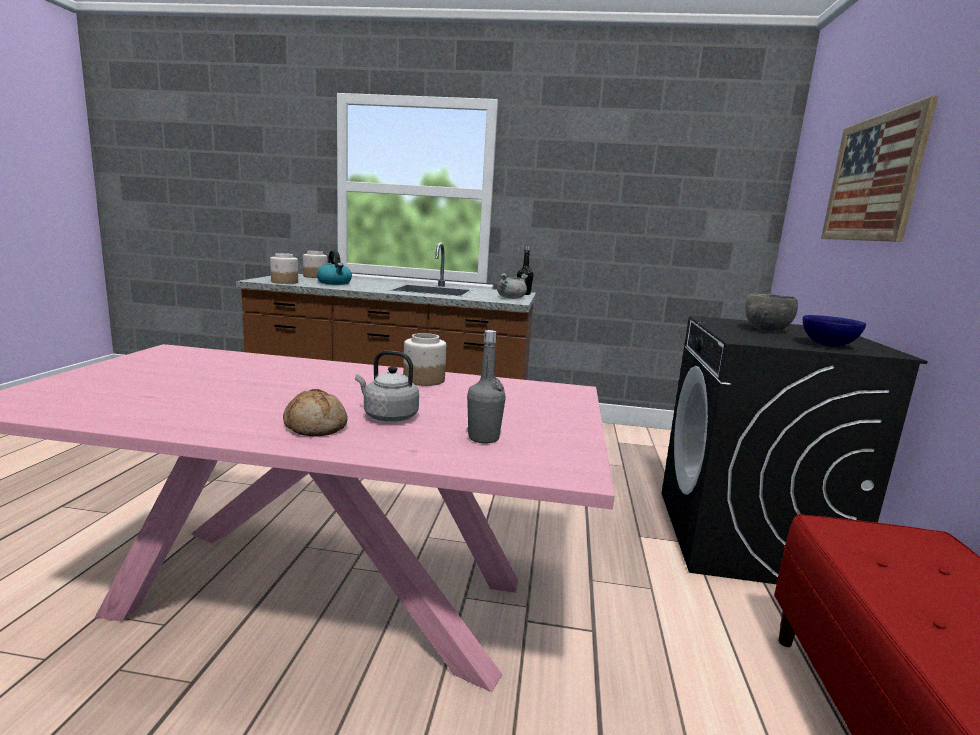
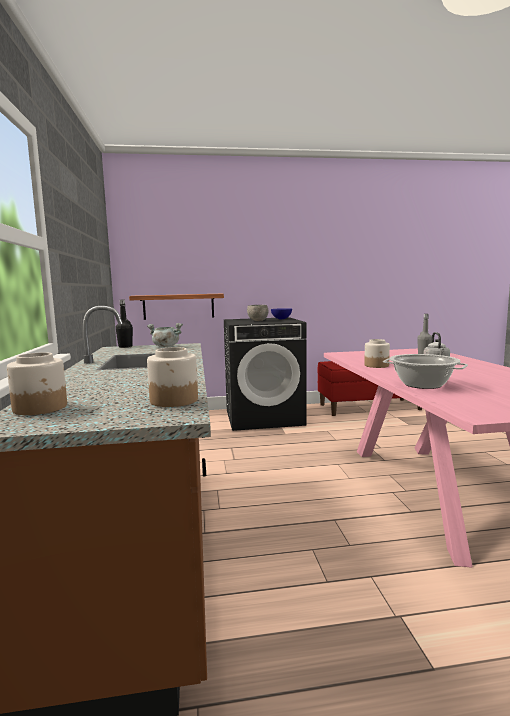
camera: 105 degrees left, 5 degrees down
bread [283,389,348,437] -> none
kettle [317,250,352,285] -> none
picture [821,96,938,242] -> none
none -> shelf [129,294,224,320]
none -> cooking pot [383,354,468,389]

